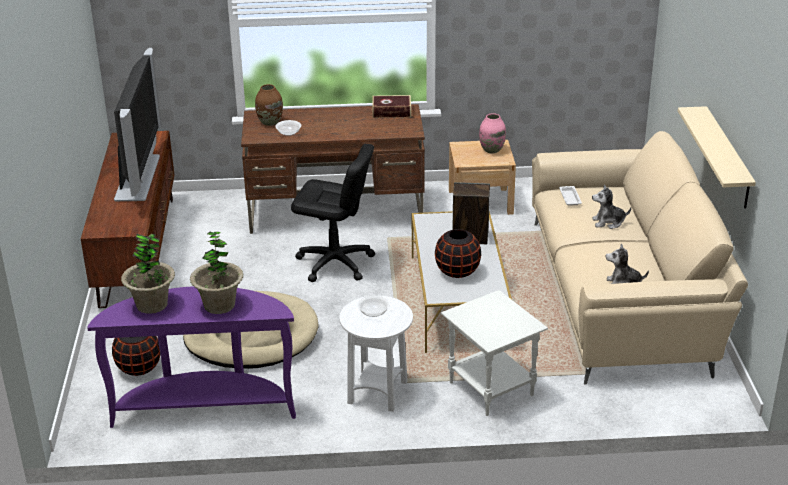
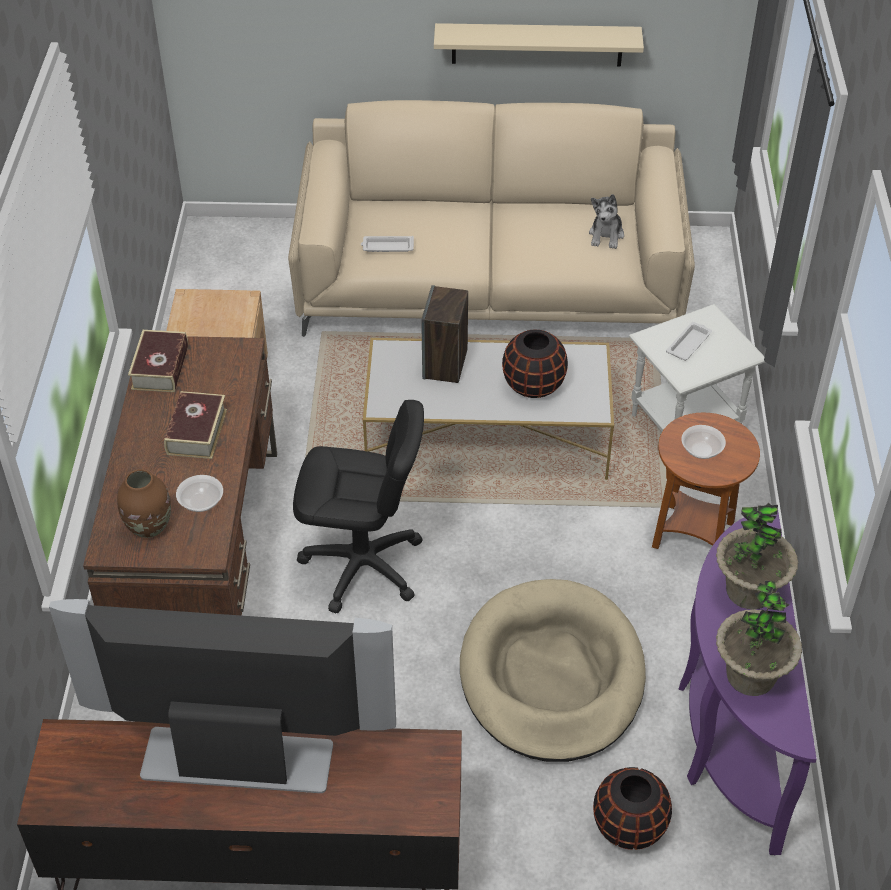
camera: 85 degrees left, 15 degrees up
black office chair [291,144,375,282] -> black office chair turned 75 degrees clockwise [293,400,424,613]
white side table [339,296,413,412] -> brown side table [652,413,760,549]
pink vase [479,113,506,154] -> none
plush toy [592,185,631,229] -> none
none -> book [164,391,227,459]
none -> white tray [666,322,712,361]

